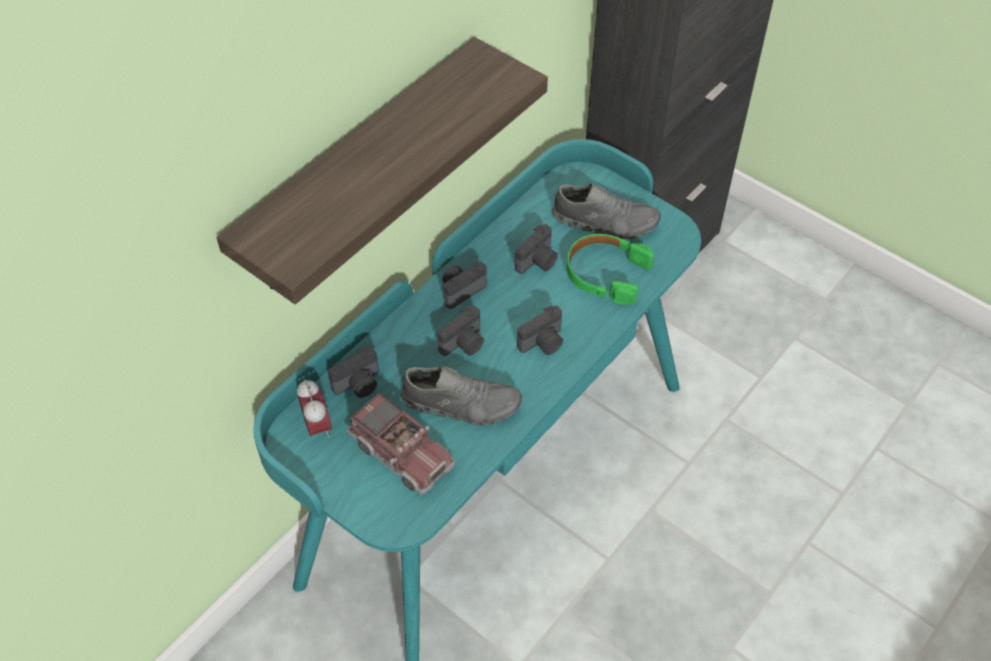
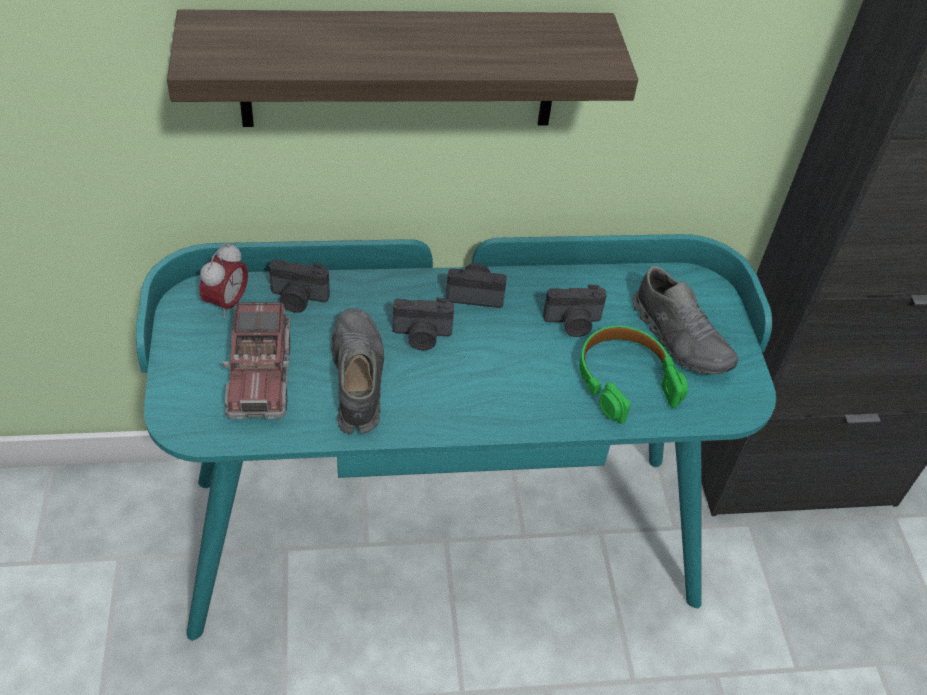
camera: 40 degrees right, 5 degrees down
grey shoe [401,366,522,426] -> grey shoe turned 150 degrees counterclockwise [331,308,384,434]
camera [517,305,563,355] -> none

